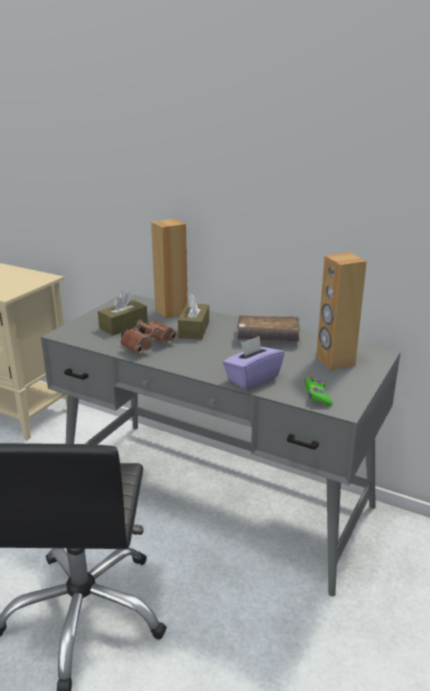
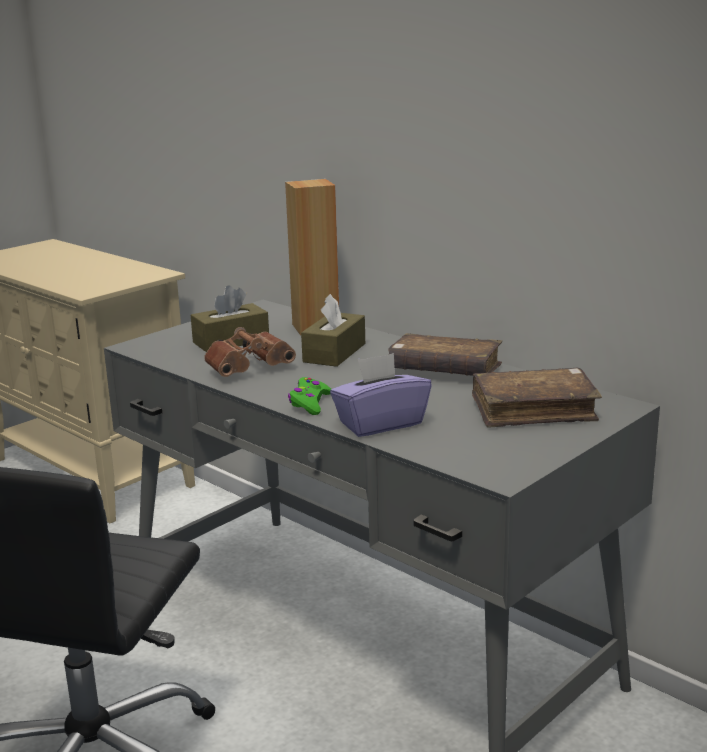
camera: 15 degrees right, 5 degrees down
green game controller [304,377,333,406] -> green game controller moved to [288,377,331,415]
brown speaker [316,252,367,370] -> brown book [472,368,602,428]

